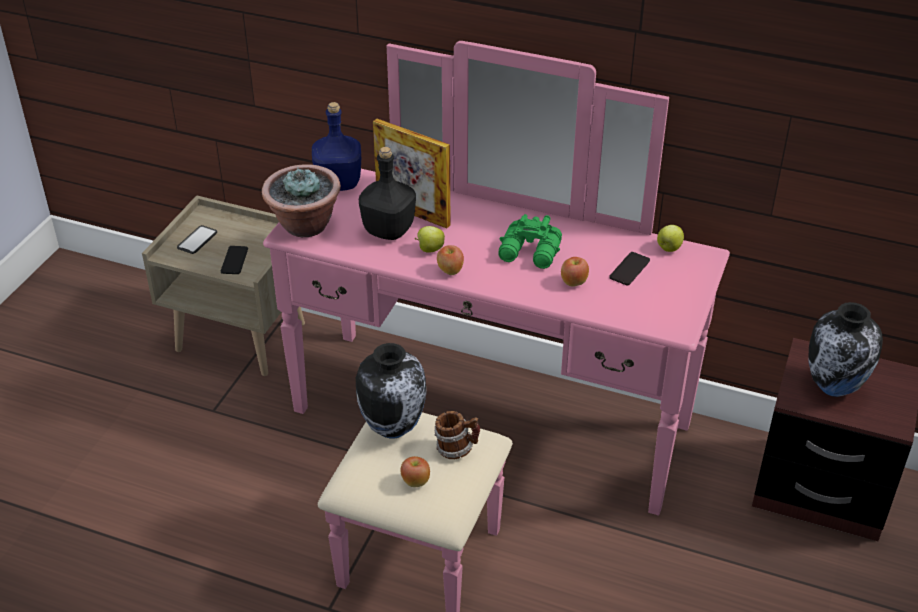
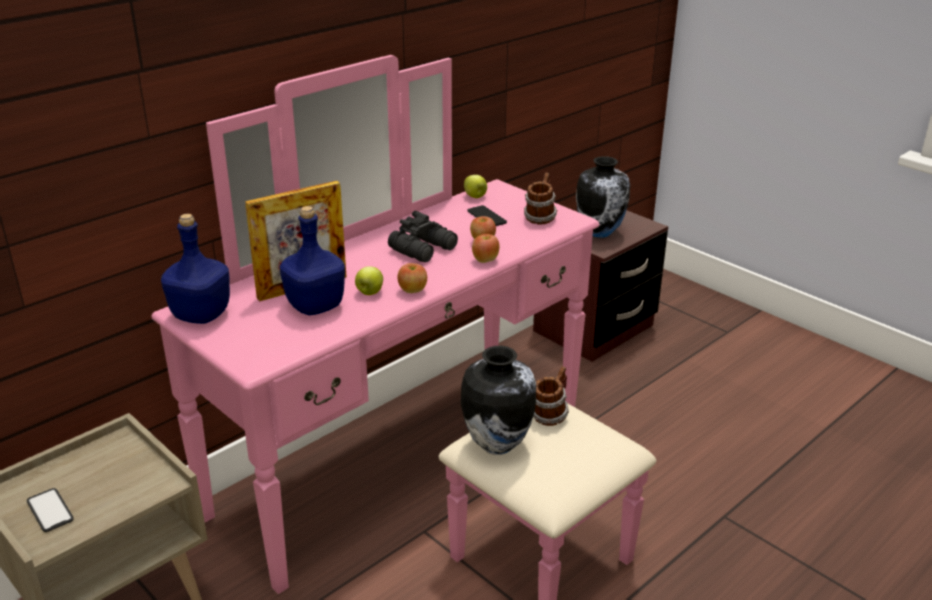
camera: 65 degrees left, 10 degrees down
phone [221,246,248,274] -> none
potted plant [262,164,341,237] -> none
black bottle [359,147,416,240] -> blue bottle [280,206,345,315]
apple [401,456,430,487] -> apple moved to [472,234,499,263]
green binoculars [498,214,562,269] -> black binoculars [388,211,458,262]
none -> mug [524,173,557,225]

